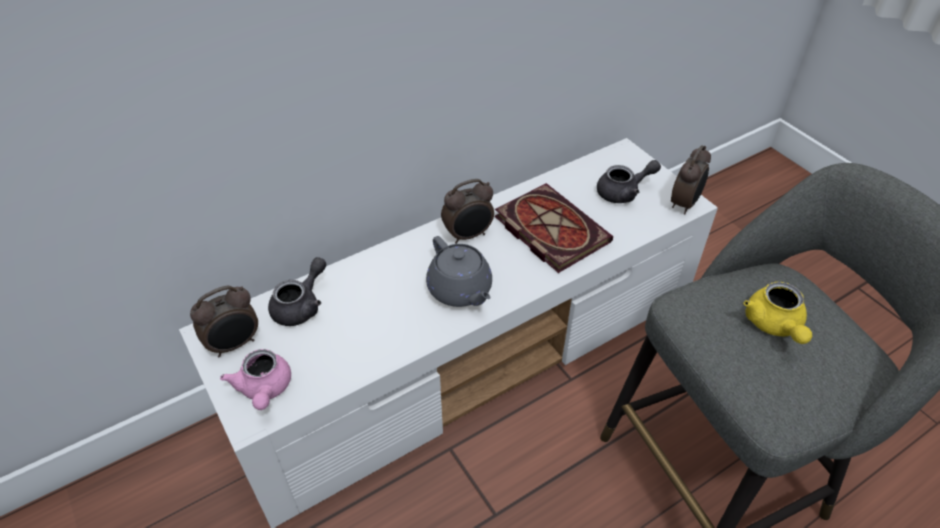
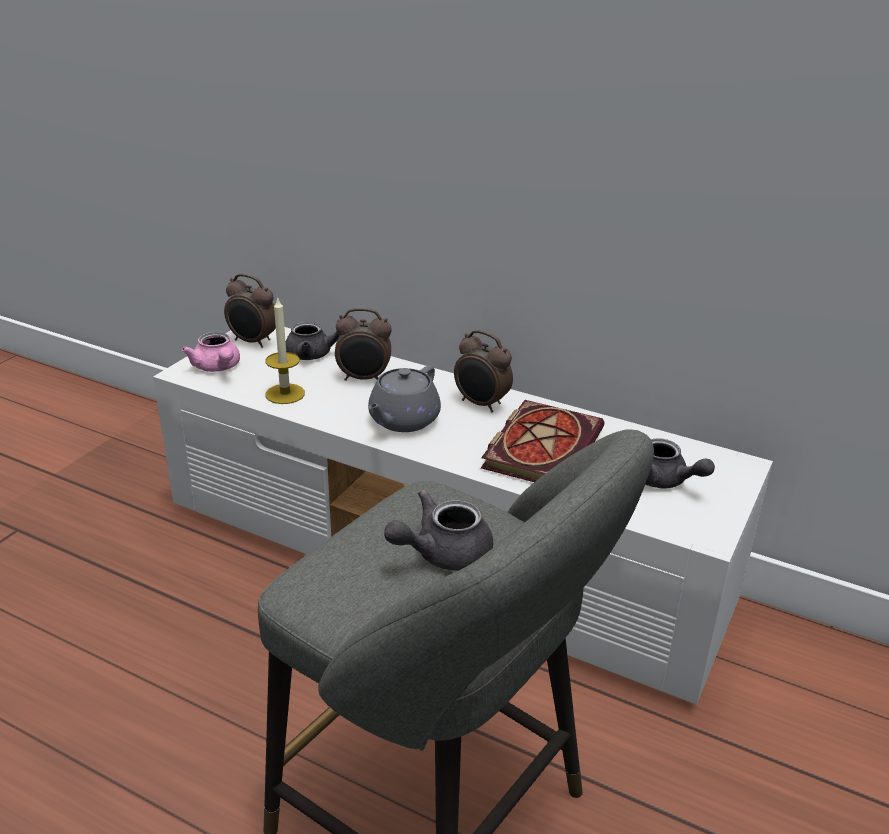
camera: 60 degrees right, 15 degrees down
pink teapot [220,349,291,410] -> pink teapot turned 75 degrees counterclockwise [182,332,240,372]
alarm clock [671,145,711,215] -> alarm clock moved to [335,308,392,381]
yellow teapot [744,282,812,344] -> grey teapot [384,490,493,571]
none -> candle [265,296,305,404]

